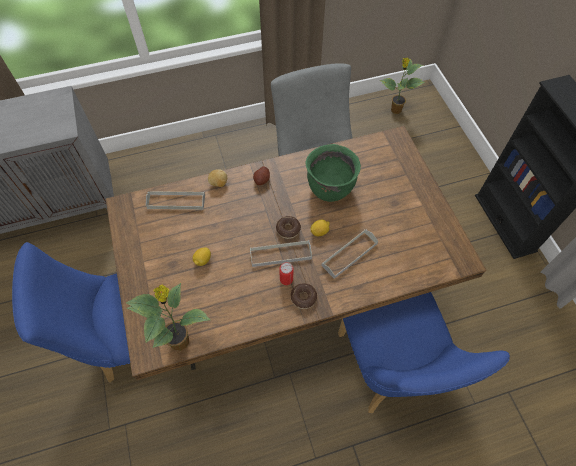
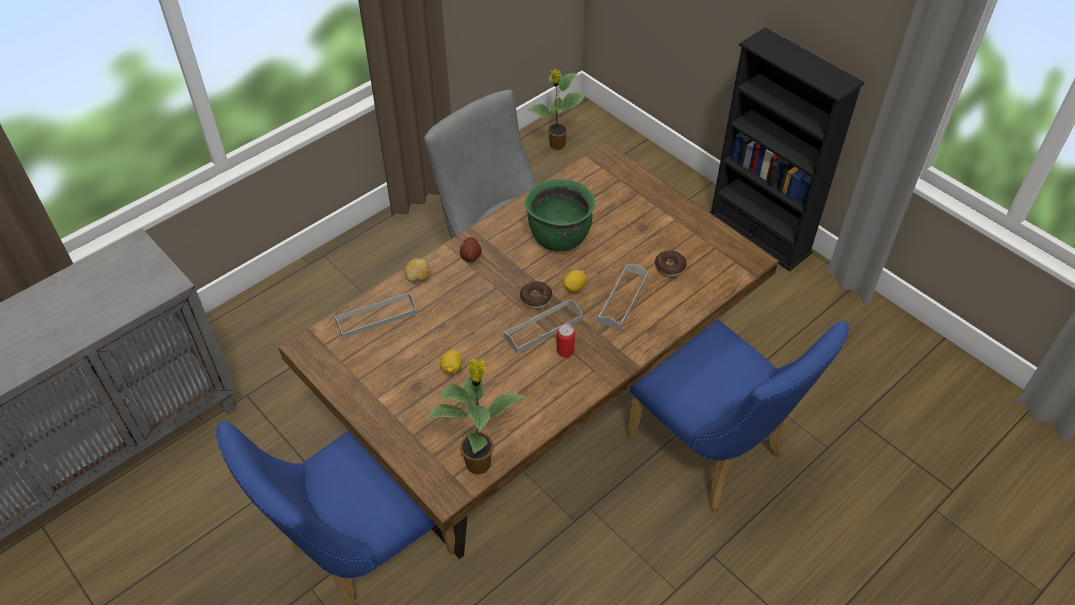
camera: 25 degrees left, 10 degrees down
donut [290,283,317,309] -> donut moved to [655,250,687,277]

